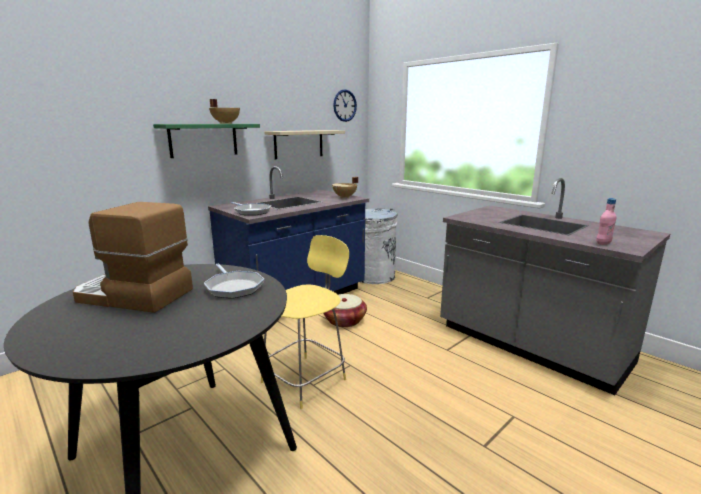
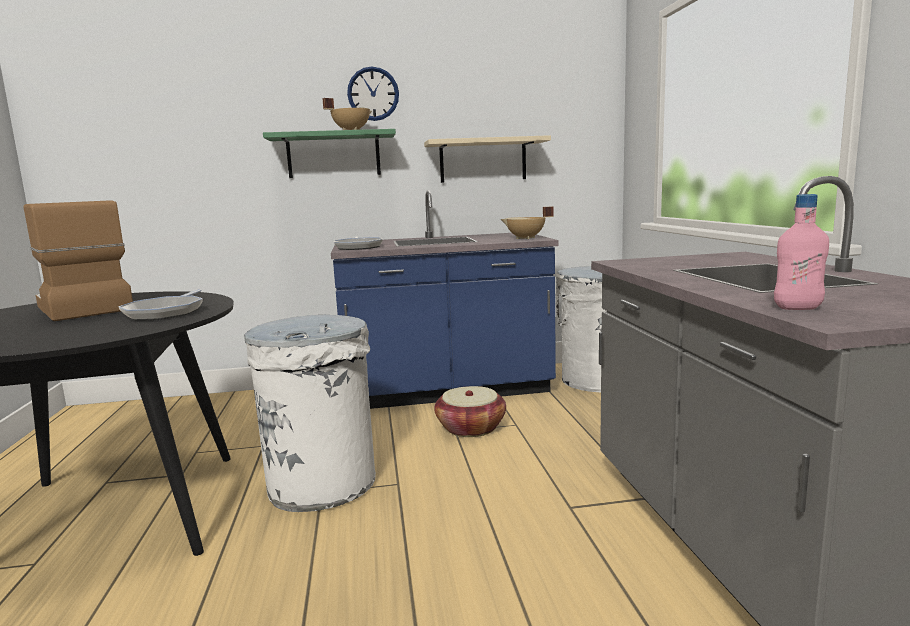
camera: 35 degrees right, 5 degrees down
yellow stool [261,235,349,409] -> white trash can [244,315,376,512]
wall clock [333,89,357,122] -> wall clock moved to [347,66,399,121]

